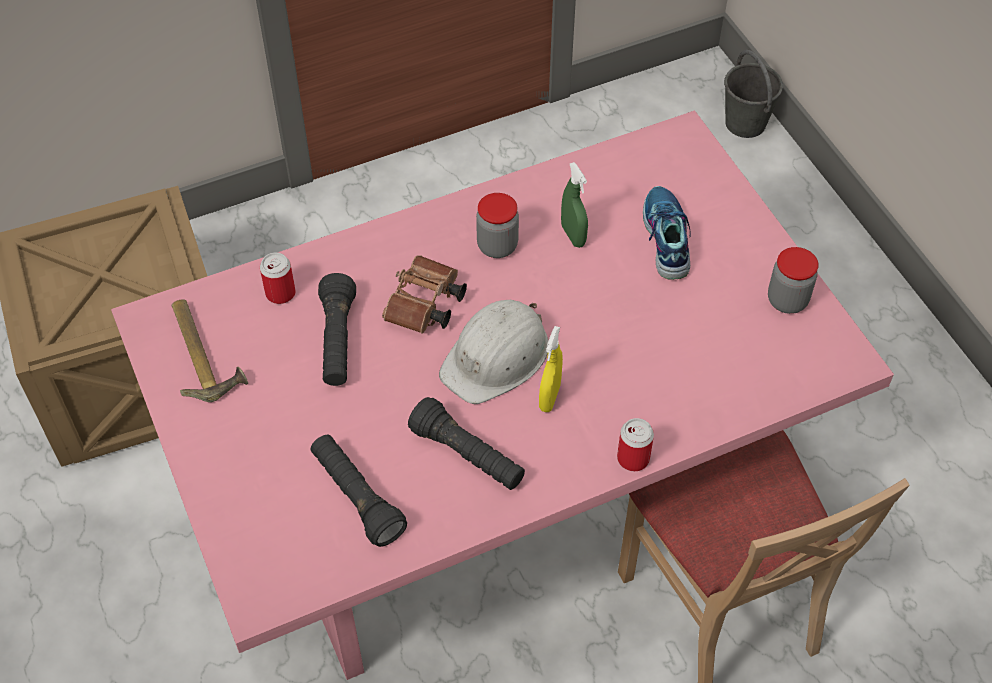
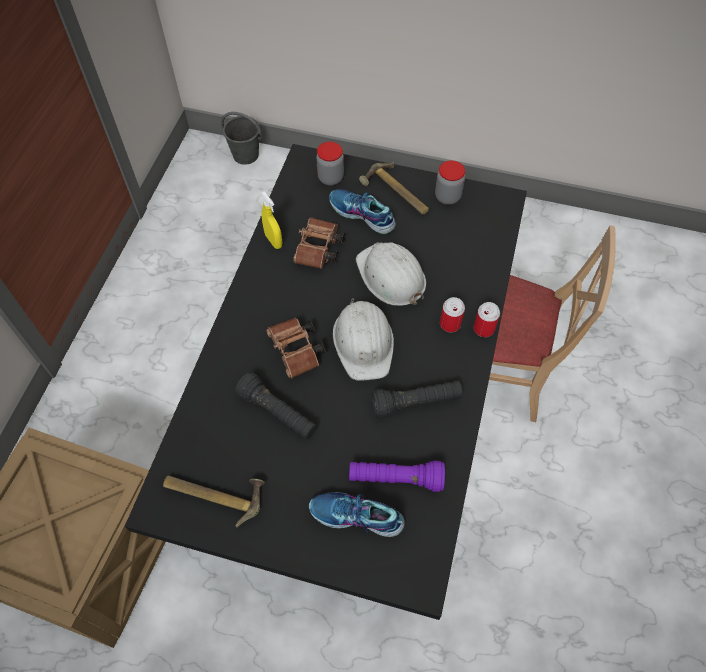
camera: 50 degrees left, 5 degrees up
pink dining table [111,111,894,680] -> black dining table [125,144,527,620]
can [260,252,296,304] -> can moved to [440,297,465,332]
black flashlight [311,435,407,547] -> purple flashlight [349,461,445,492]
jar [476,193,519,258] -> jar moved to [316,142,344,185]
yellow spray bottle [539,326,563,412] -> yellow spray bottle moved to [261,192,282,249]
green spray bottle [561,162,588,248] -> brown binoculars [293,218,346,269]
none -> shoe [309,492,405,537]
none -> white hard hat [356,242,426,306]
none -> hammer [359,163,429,215]

